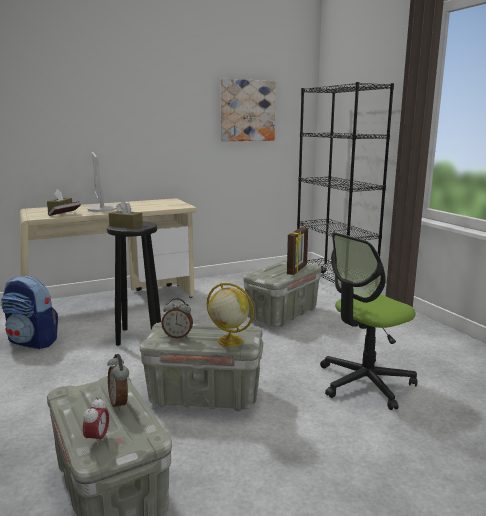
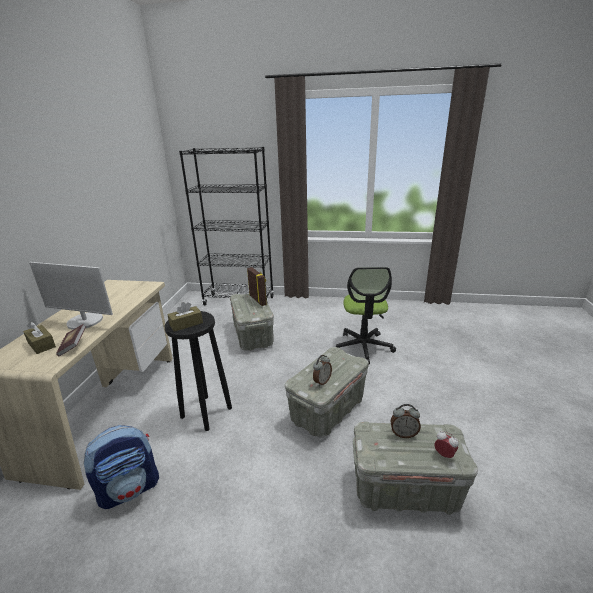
camera: 55 degrees left, 10 degrees up
globe [206,283,254,347] -> none
picture [221,79,276,141] -> none

